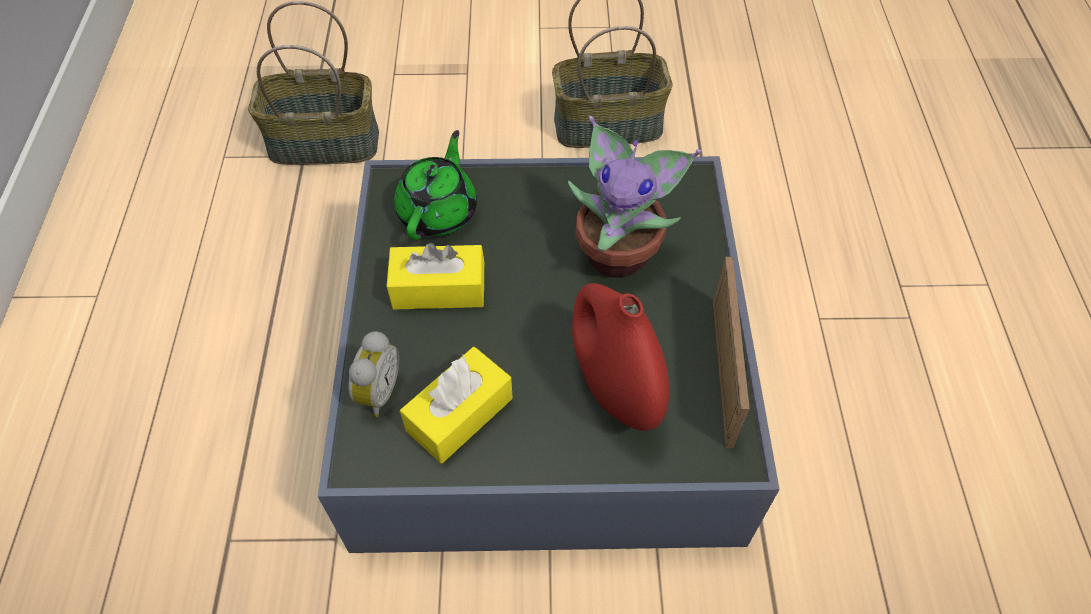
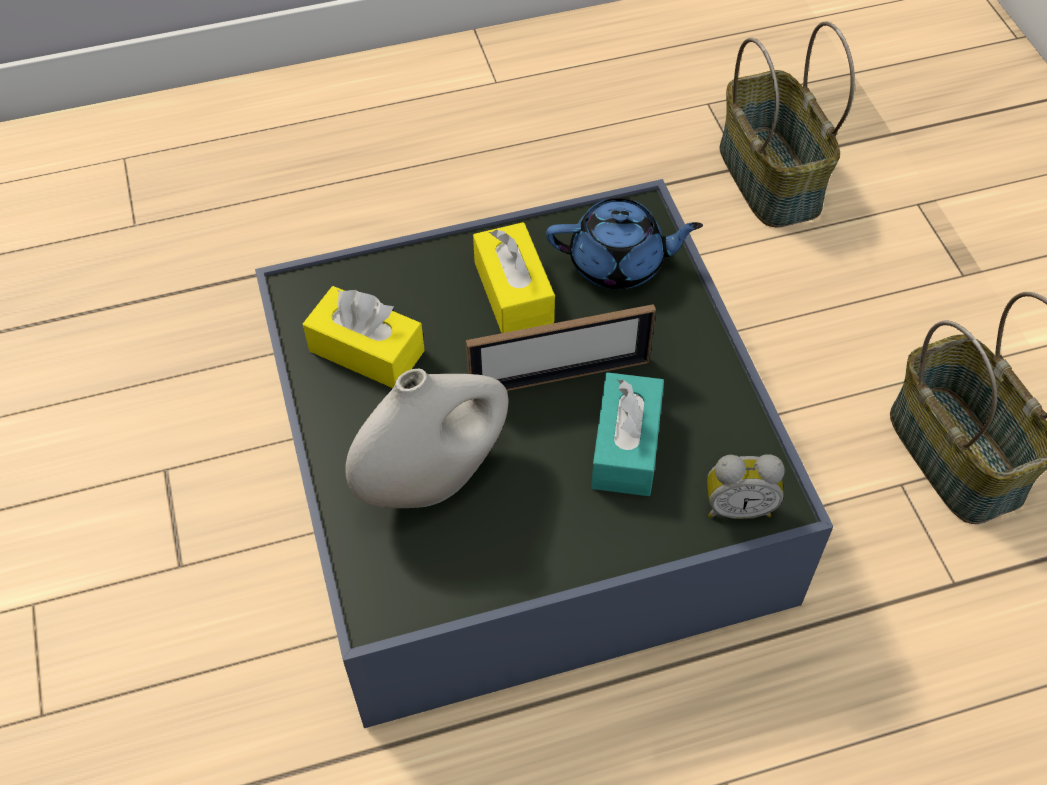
camera: 75 degrees right, 0 degrees up
alarm clock [349,331,399,417] -> alarm clock moved to [707,454,785,519]
green teapot [394,130,477,240] -> blue teapot [546,198,703,289]
potted plant [568,116,702,278] -> turquoise tissue box [591,372,664,496]
red vase [572,283,669,431] -> white vase [345,369,508,508]
picture frame [713,257,750,448] -> picture frame moved to [466,304,656,391]

